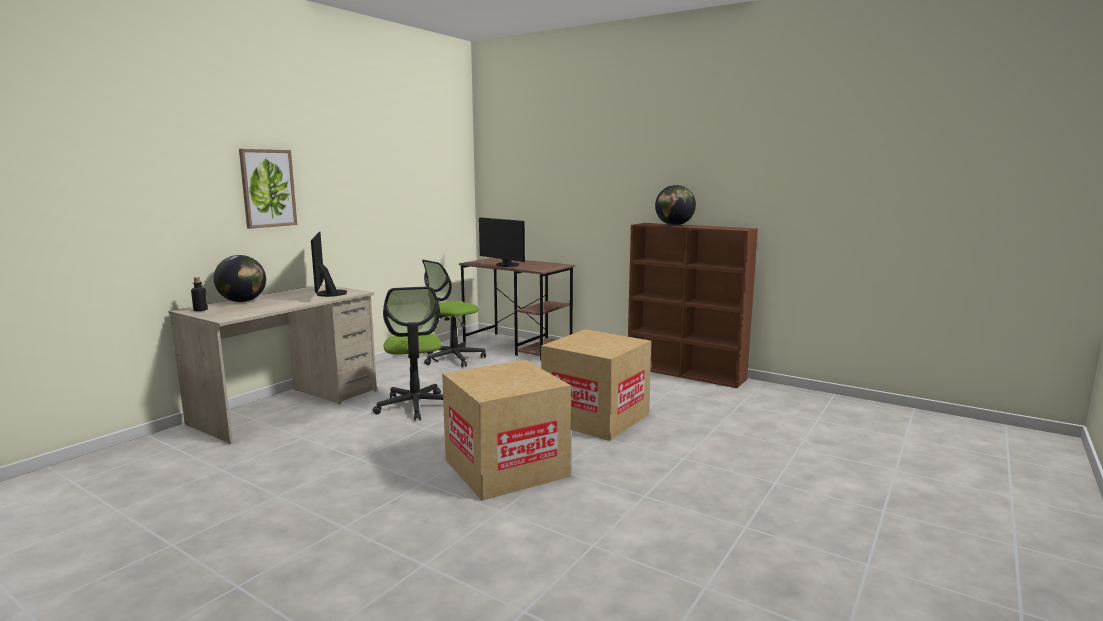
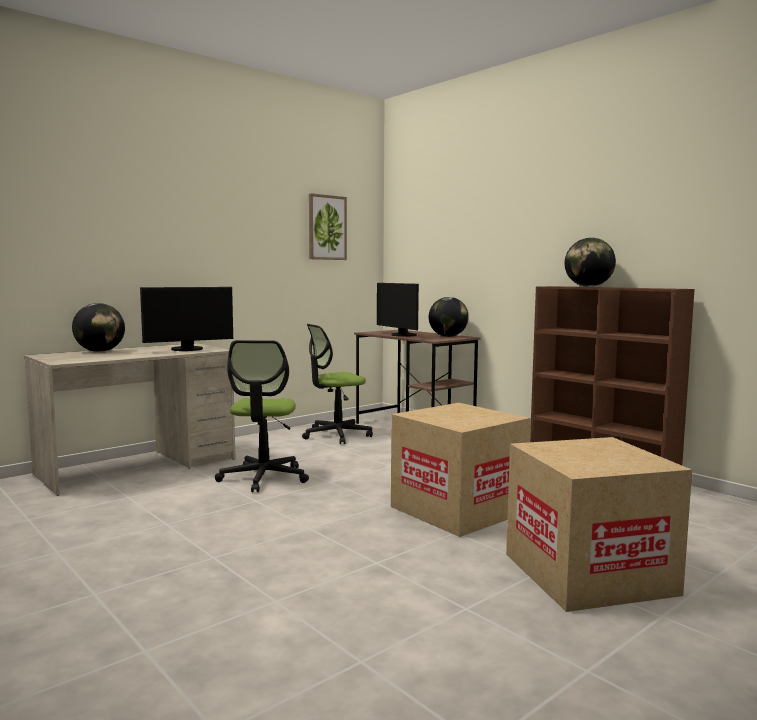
camera: 15 degrees right, 5 degrees down
bottle [191,277,208,311] -> none
picture [239,149,297,229] -> picture moved to [309,193,347,260]
monitor [311,232,347,297] -> monitor turned 120 degrees counterclockwise [140,287,233,351]
cardboard box [442,360,571,501] -> cardboard box moved to [506,437,692,612]
none -> globe [429,297,469,337]

